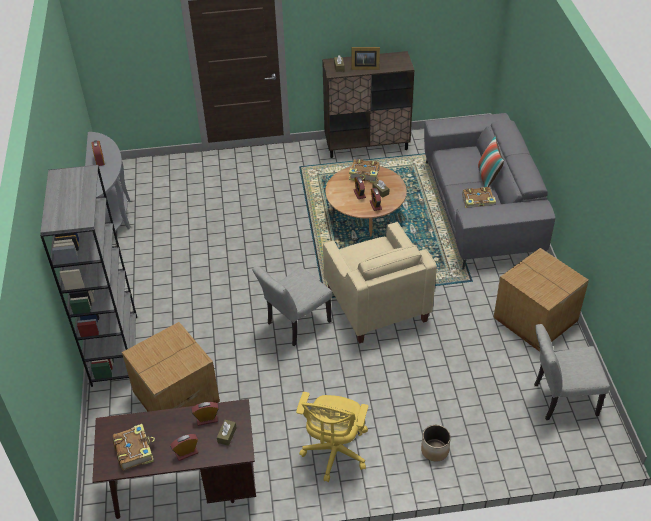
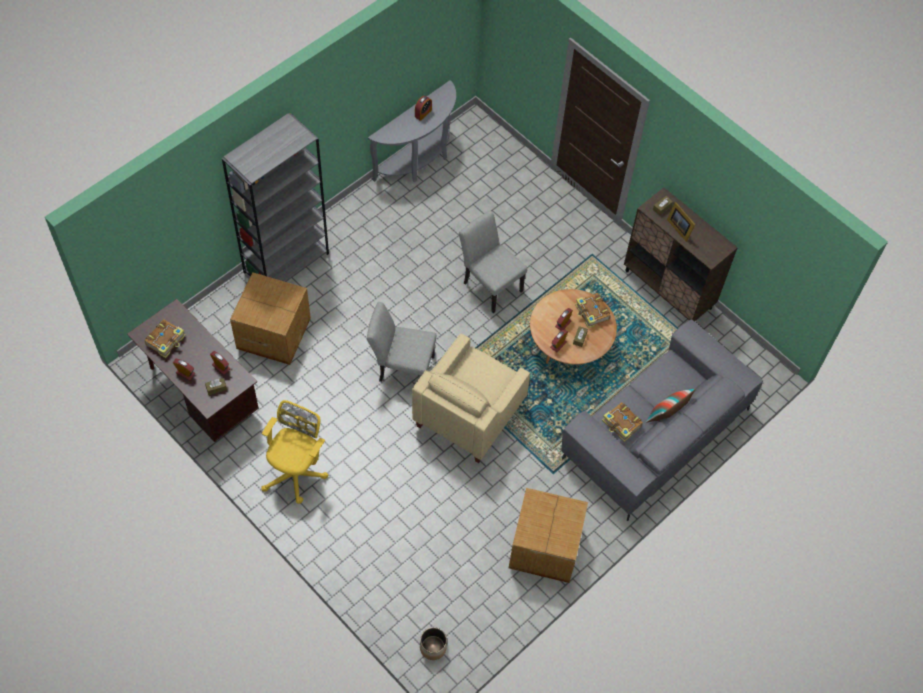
camera: 50 degrees right, 15 degrees up
yellow office chair [296,392,368,482] -> yellow office chair turned 135 degrees clockwise [261,400,329,504]
planter [421,425,451,462] -> planter moved to [420,627,447,660]
grey chair [534,324,610,420] -> grey chair moved to [459,210,527,313]

